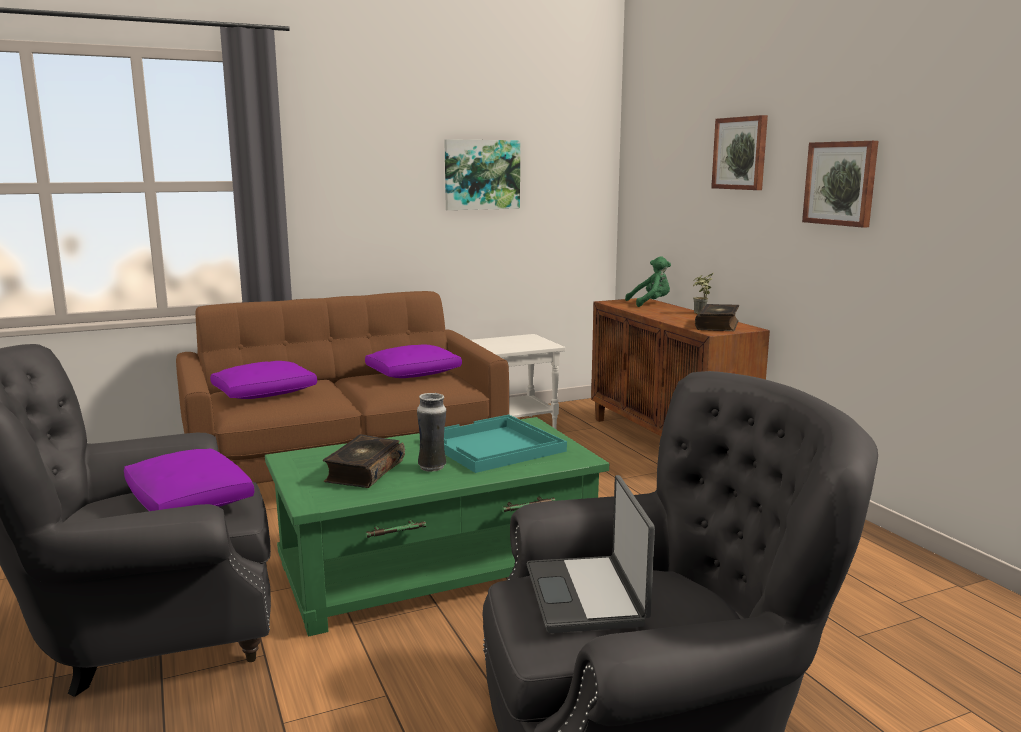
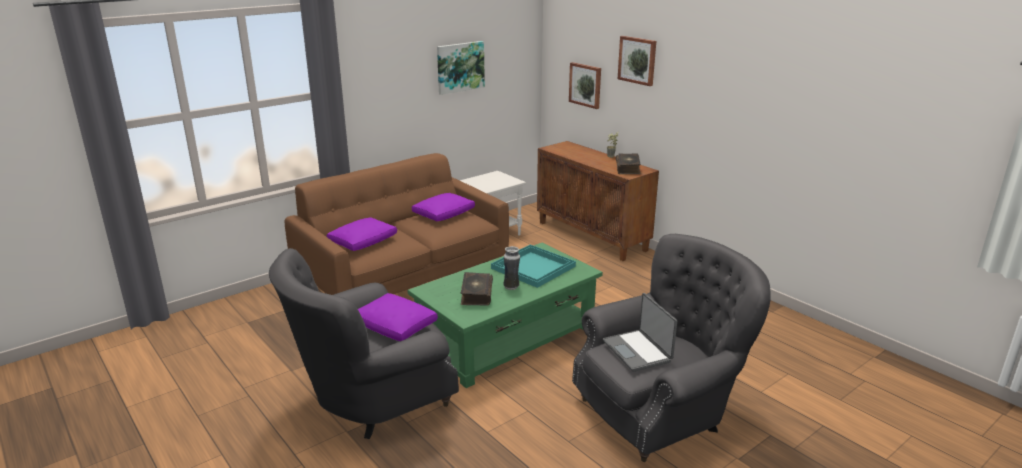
camera: 15 degrees left, 10 degrees up
green plush toy [625,256,671,307] -> none
picture [802,141,878,228] -> picture moved to [569,62,601,109]

